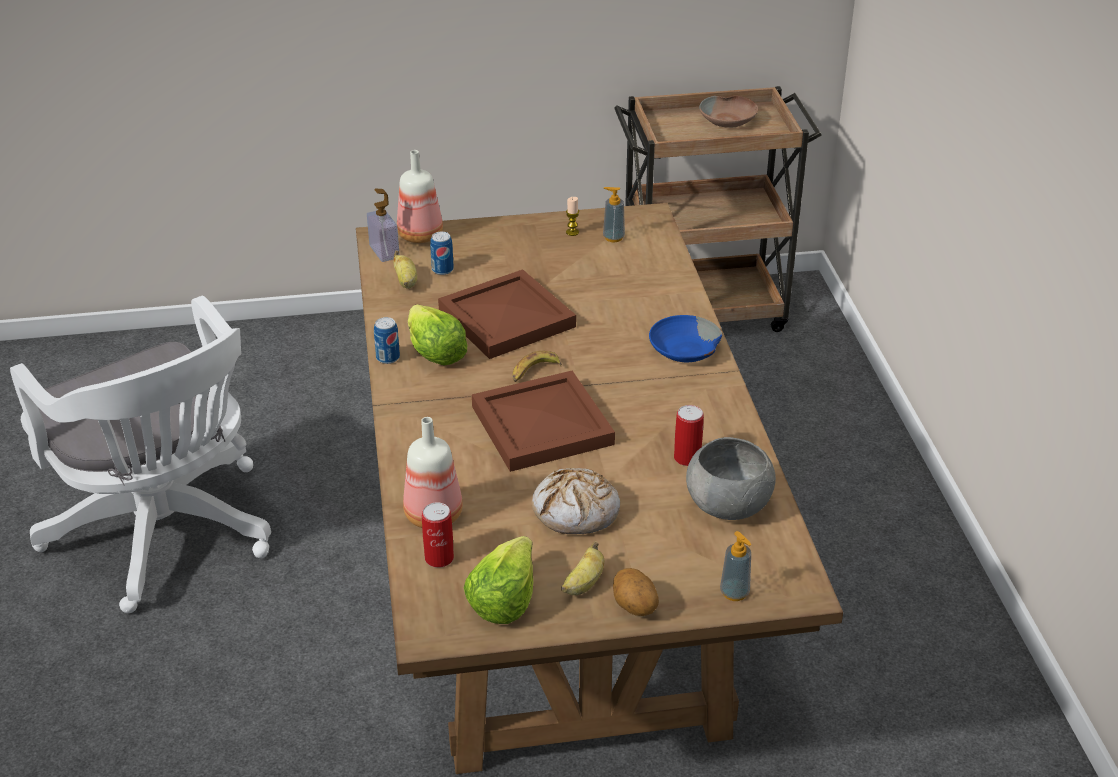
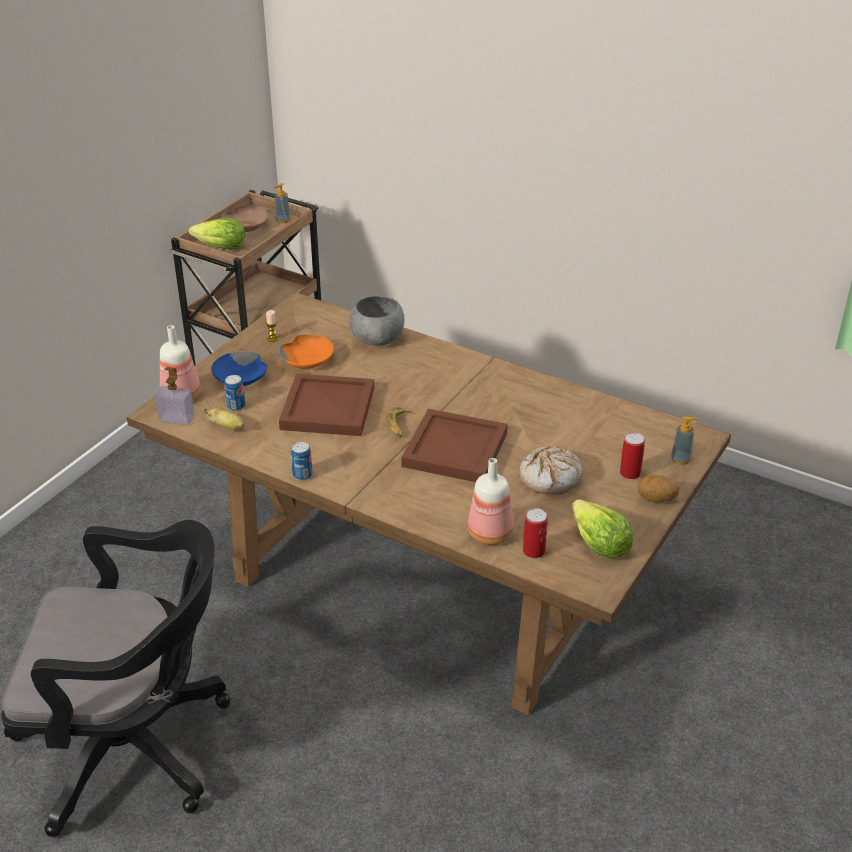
camera: 50 degrees left, 0 degrees up
white office chair [10,296,271,613] -> black office chair [1,520,230,837]
lettuce [408,304,467,366] -> lettuce moved to [189,218,245,250]
banana [561,541,605,595] -> none
soap dispenser [603,187,625,242] -> soap dispenser moved to [274,183,291,224]
blue bowl [649,315,722,362] -> blue bowl moved to [211,351,268,386]
can [674,405,704,466] -> can moved to [620,432,645,479]
grey bowl [686,437,776,520] -> grey bowl moved to [350,295,405,346]
none -> orange bowl [279,334,334,369]

